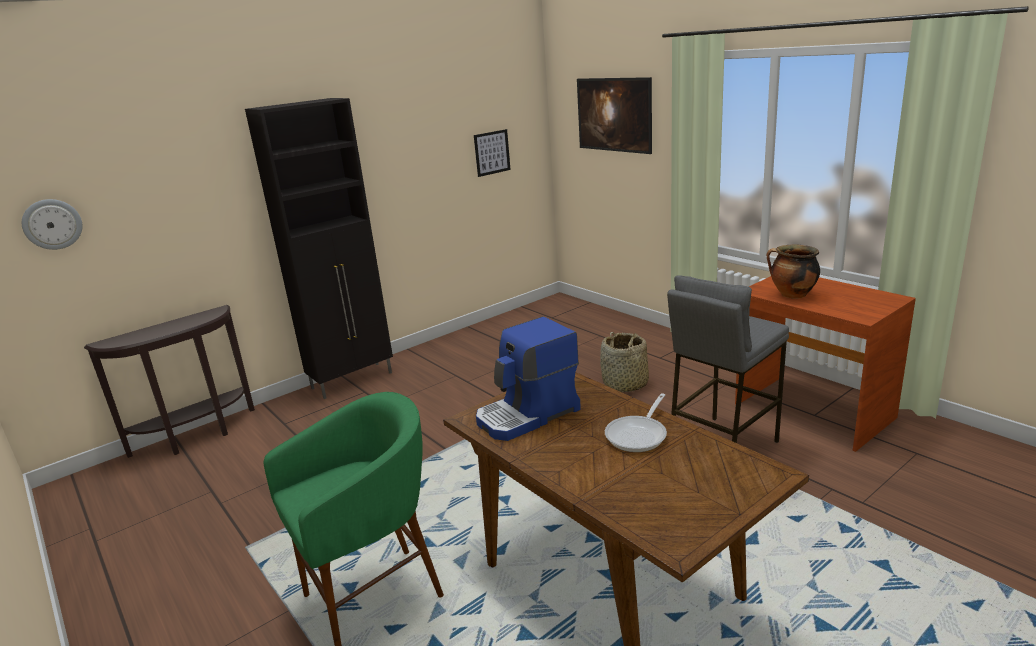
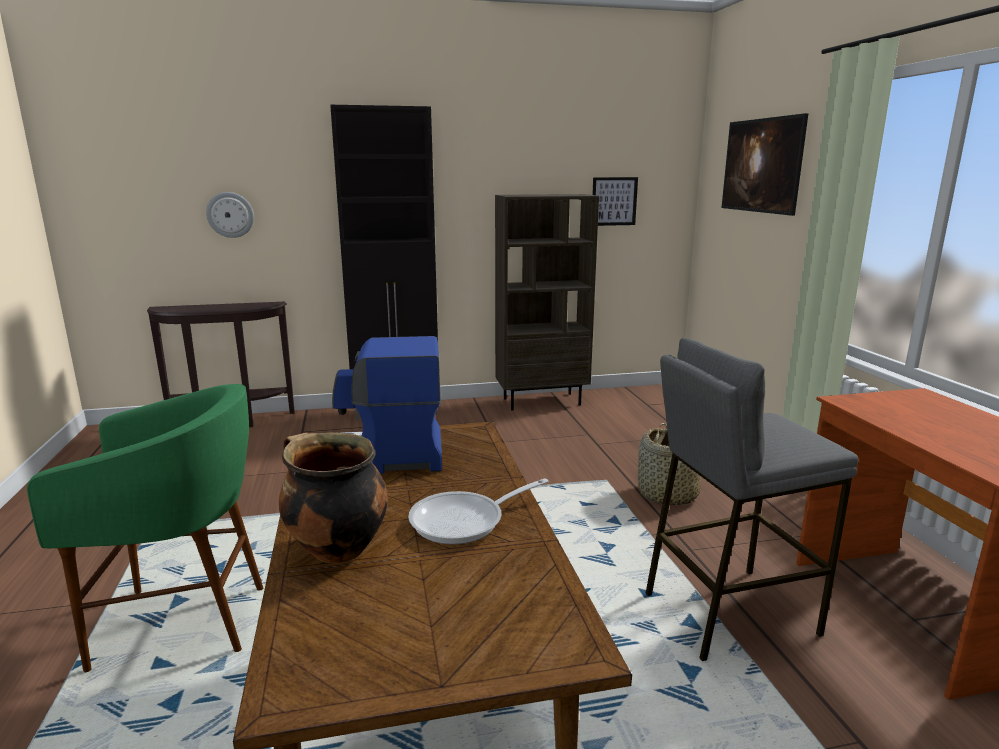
camera: 25 degrees right, 5 degrees down
wall clock [22,199,82,250] -> wall clock moved to [206,192,254,238]
cooking pot [767,245,820,299] -> cooking pot moved to [279,432,388,563]
none -> brown bookcase [495,194,599,410]

